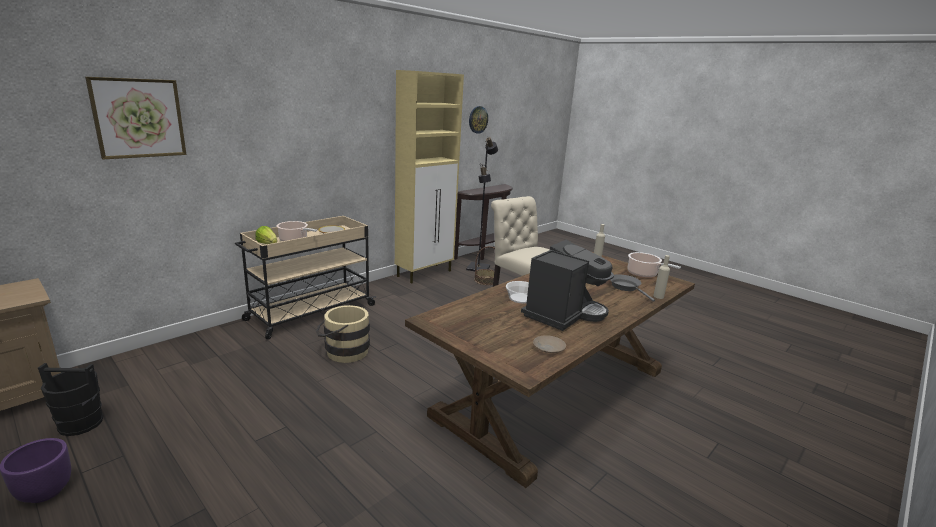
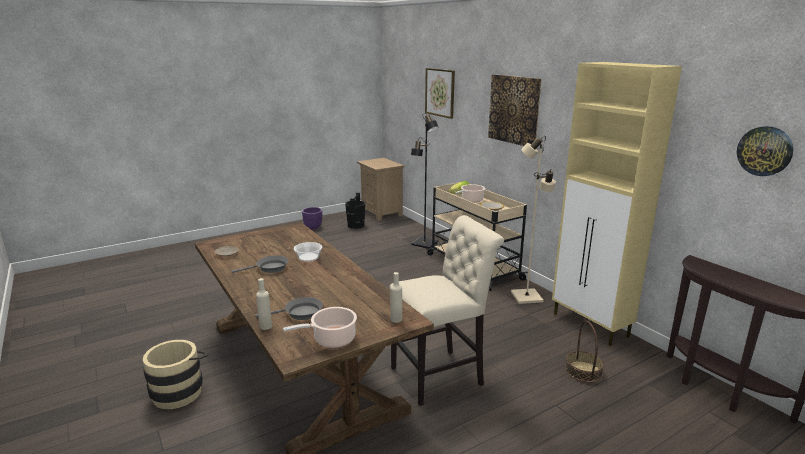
camera: 105 degrees right, 0 degrees up
beige bucket [316,305,370,363] -> beige bucket moved to [143,340,208,409]
black floor lamp [466,137,498,271] -> black floor lamp moved to [411,113,439,249]
coffee machine [521,240,614,331] -> grey frying pan [231,255,289,273]
none -> picture [488,74,541,146]
none -> beige floor lamp [511,136,556,304]

